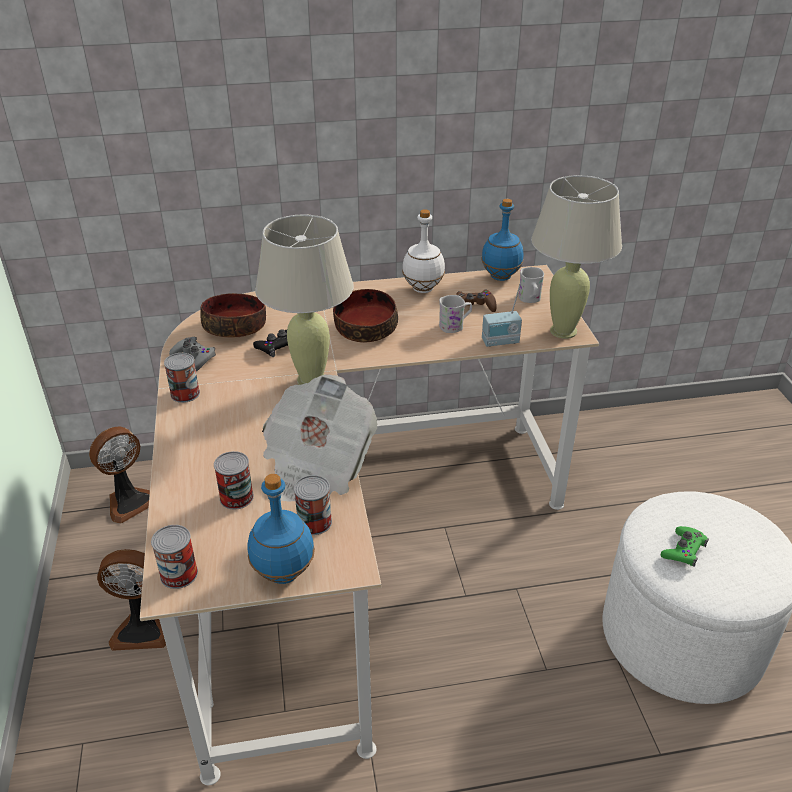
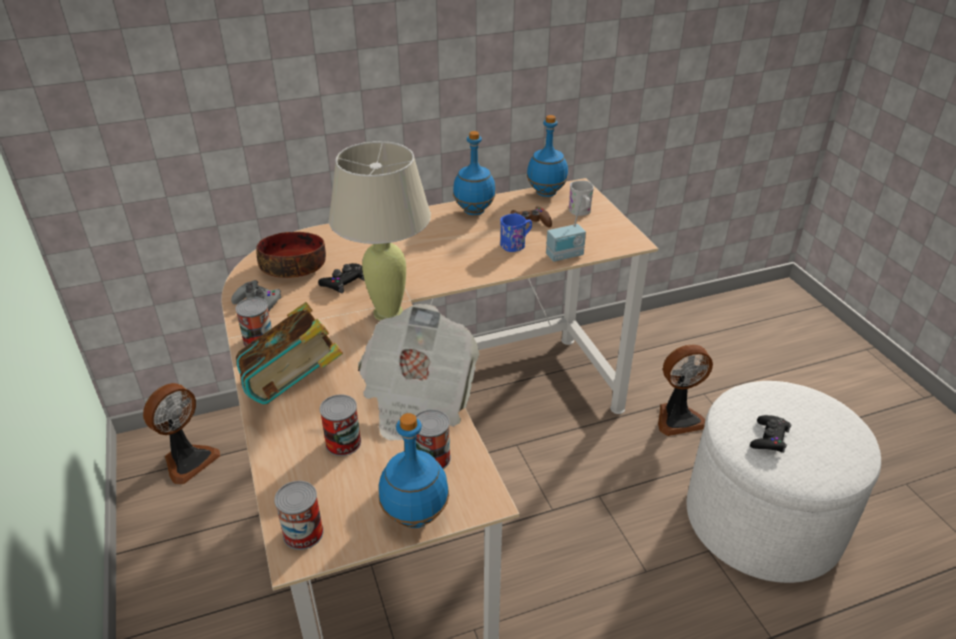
camera: 10 degrees left, 0 degrees up
fan [97,549,166,651] -> fan moved to [658,345,713,436]
bowl [333,289,398,343] -> none
white bottle [402,209,445,293] -> blue bottle [453,131,496,215]
white mug [439,295,472,333] -> blue mug [500,214,532,252]
beige table lamp [531,175,622,339] -> none
green game controller [660,526,709,567] -> black game controller [750,415,792,453]
none -> book [236,302,343,405]

